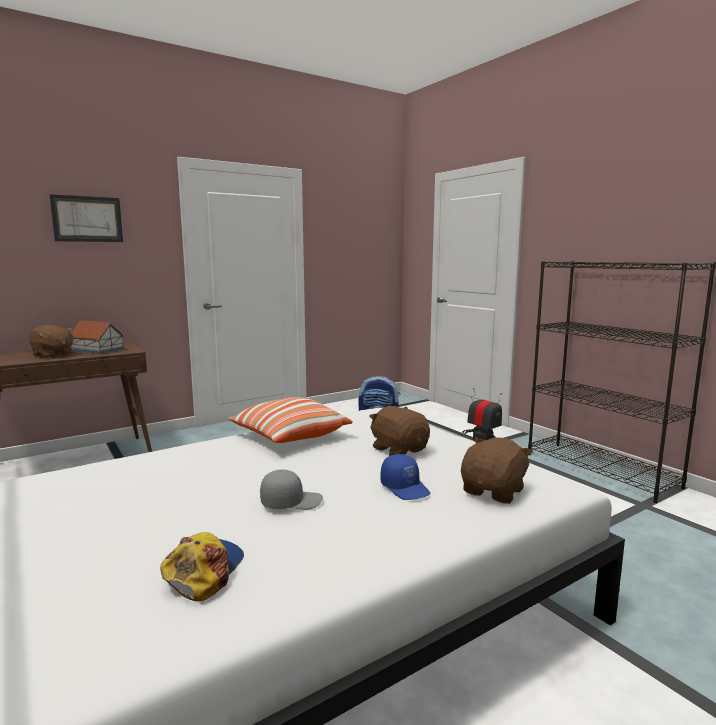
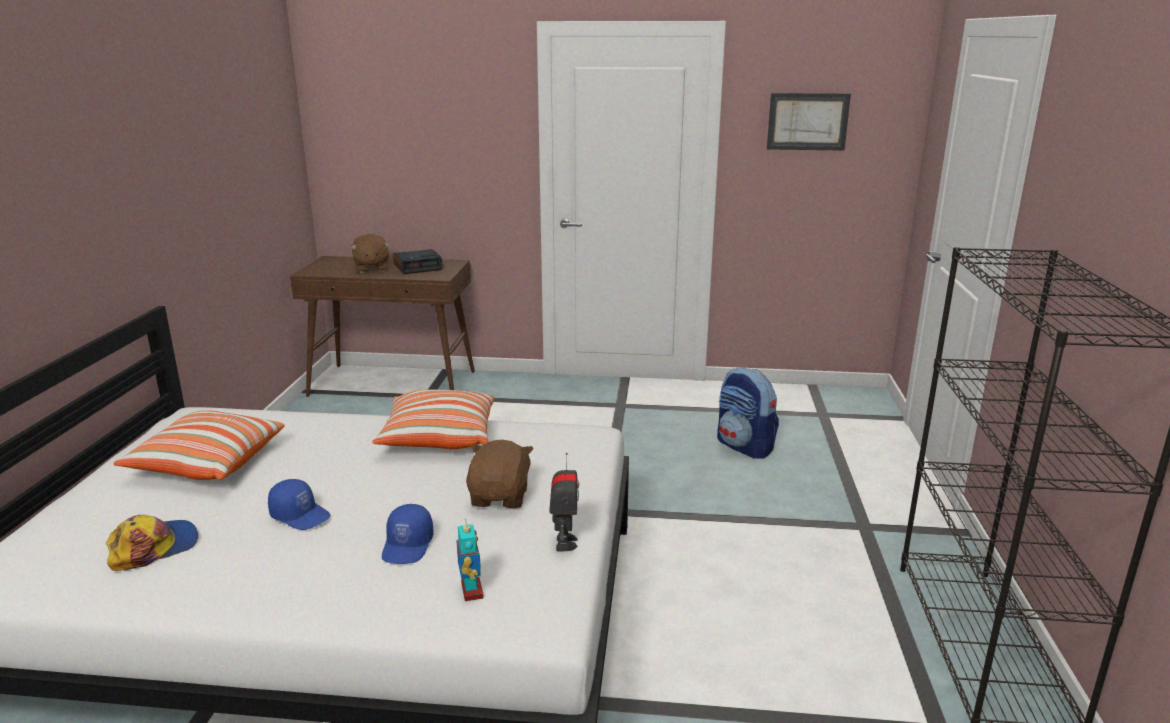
camera: 40 degrees right, 10 degrees up
picture [49,194,123,242] -> picture moved to [767,93,851,151]
toy house [71,320,124,354] -> alarm clock [393,249,442,274]
grey cap [260,469,323,510] -> blue cap [268,479,330,530]
brown plush toy [461,437,533,504] -> toy robot [457,520,484,601]
none -> pillow [113,410,284,480]

